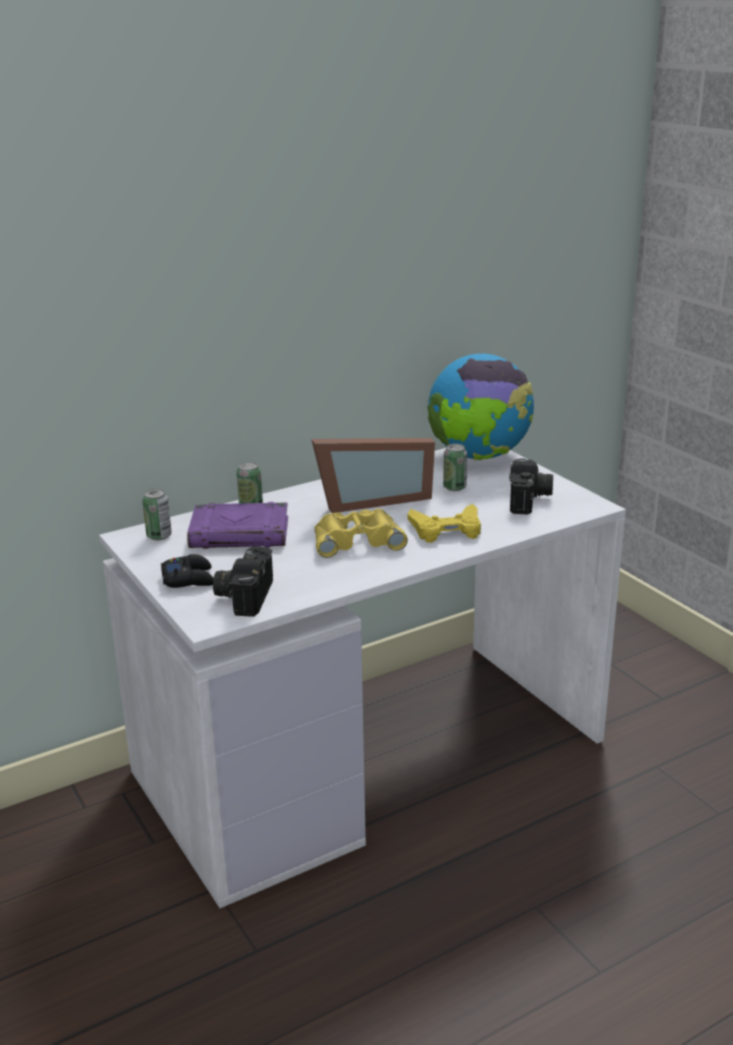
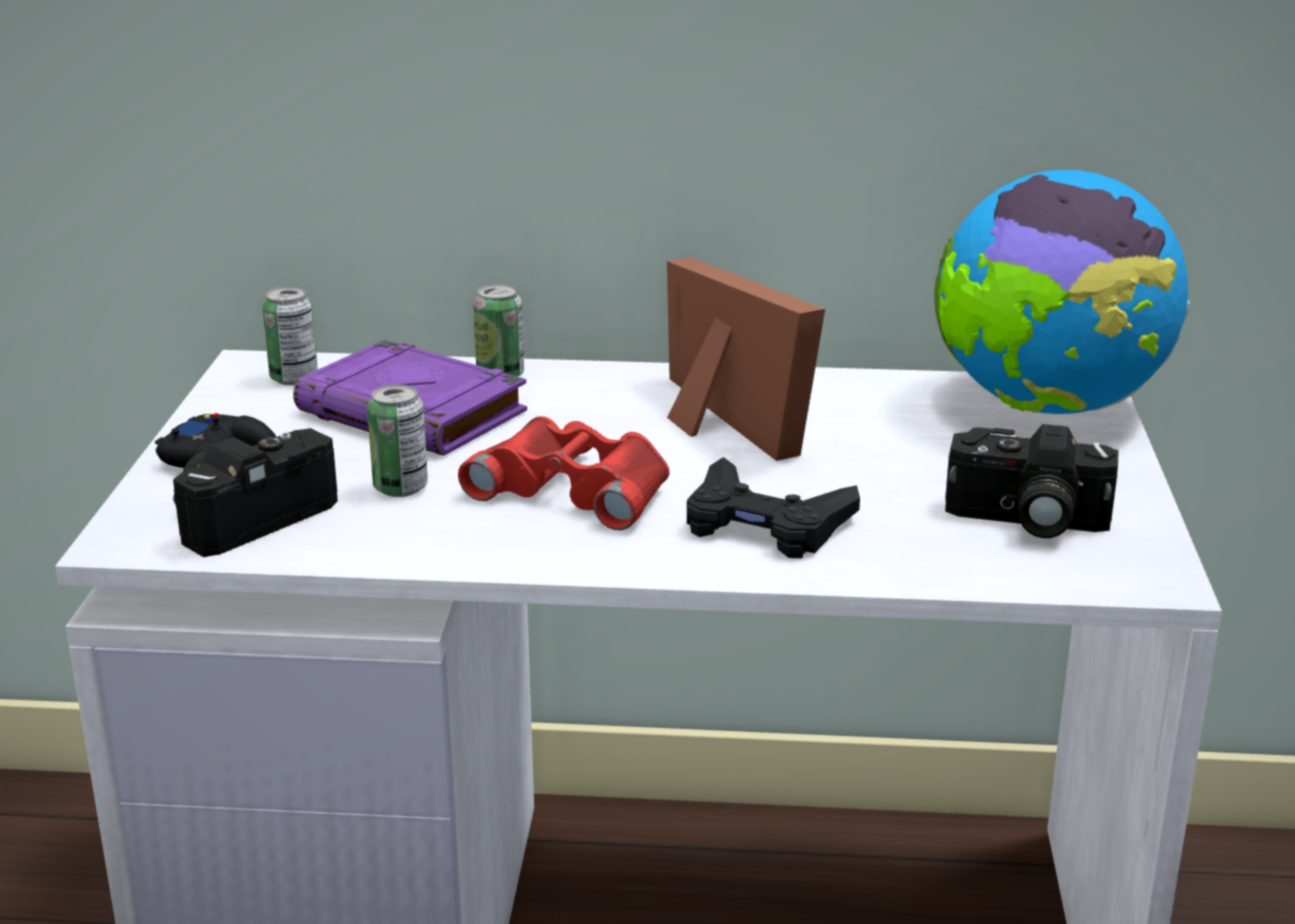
camera: 35 degrees right, 0 degrees up
picture frame [311,438,435,513] -> picture frame turned 135 degrees counterclockwise [667,257,825,461]
yellow binoculars [314,509,408,558] -> red binoculars [458,416,669,530]
yellow game controller [408,504,481,543] -> black game controller [687,457,860,558]
can [443,444,467,491] -> can moved to [367,384,428,497]
camera [509,458,553,515] -> camera turned 60 degrees clockwise [945,424,1119,538]

